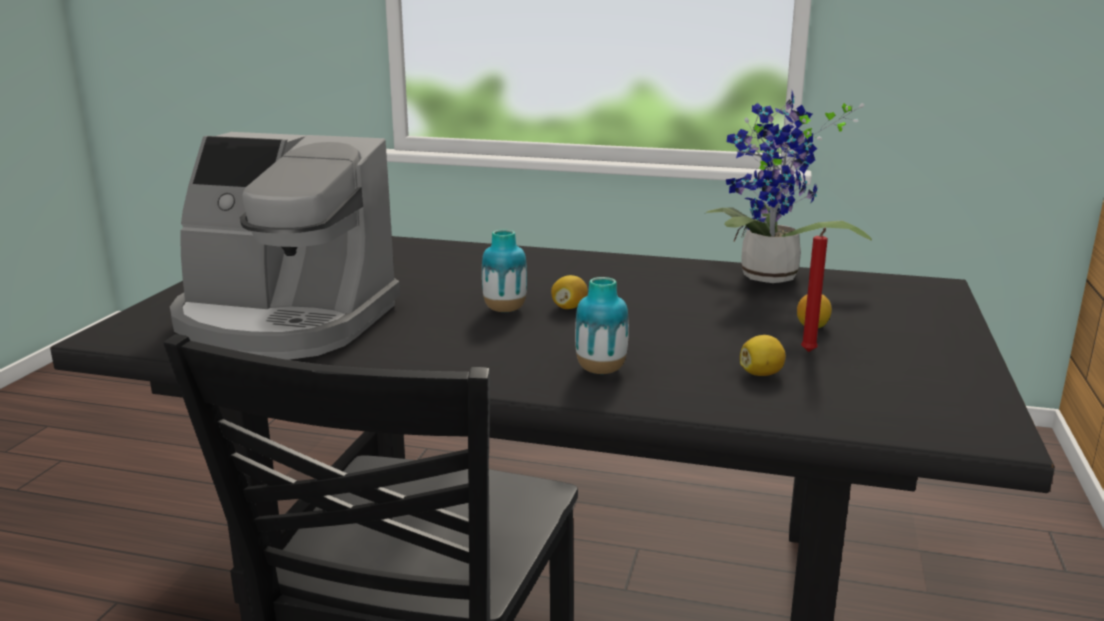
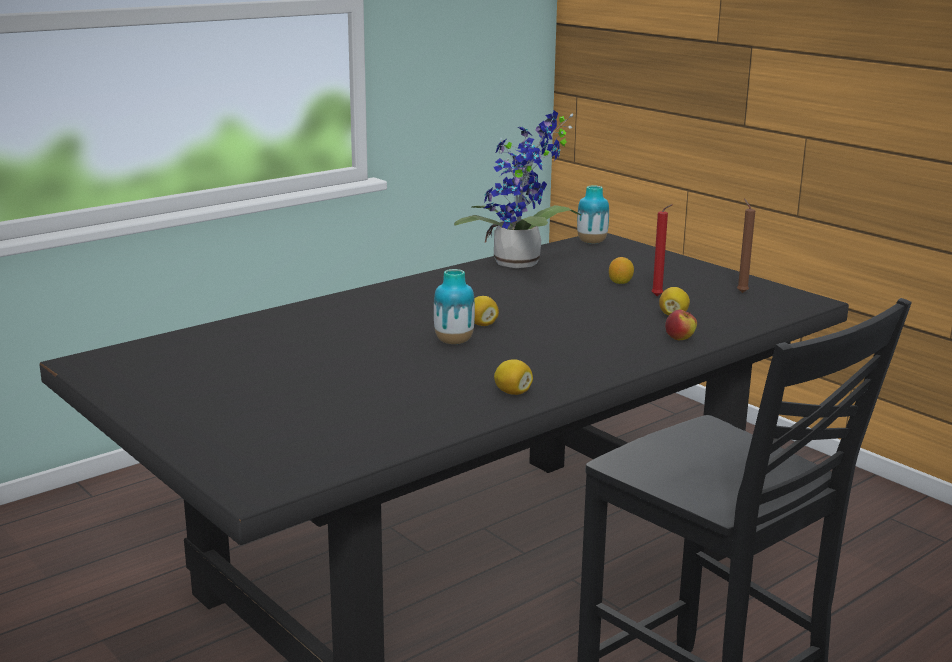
camera: 55 degrees left, 0 degrees up
coffee machine [170,132,400,360] -> none
vase [575,277,629,374] -> vase moved to [577,186,609,244]
none -> lemon [494,359,533,395]
none -> apple [665,310,697,340]
none -> brown candle [737,198,755,293]

